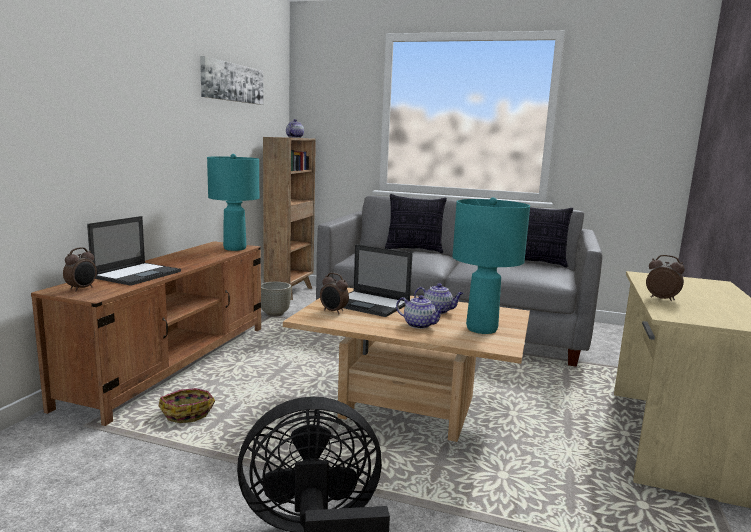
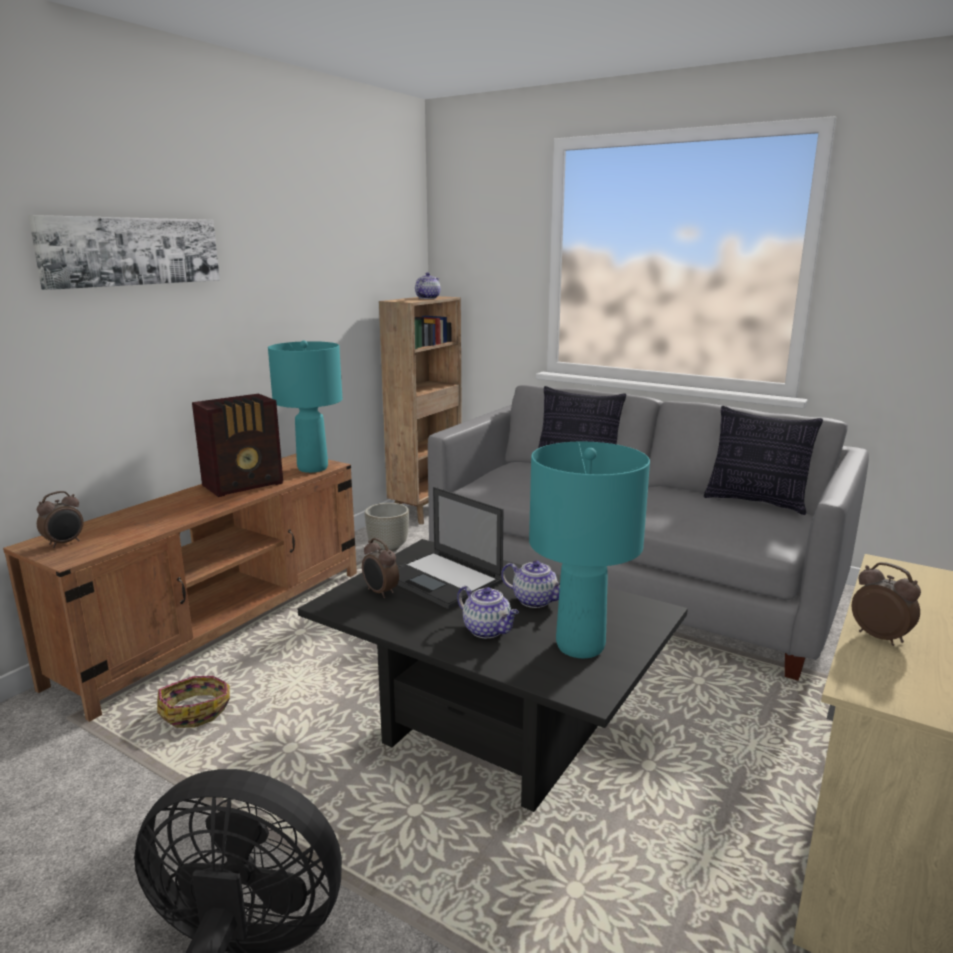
camera: 15 degrees right, 5 degrees up
laptop [87,216,181,286] -> none
picture [200,56,263,105] -> picture moved to [28,215,220,290]
beige coffee table [283,288,530,442] -> black coffee table [298,539,688,812]
none -> radio [192,394,283,497]

